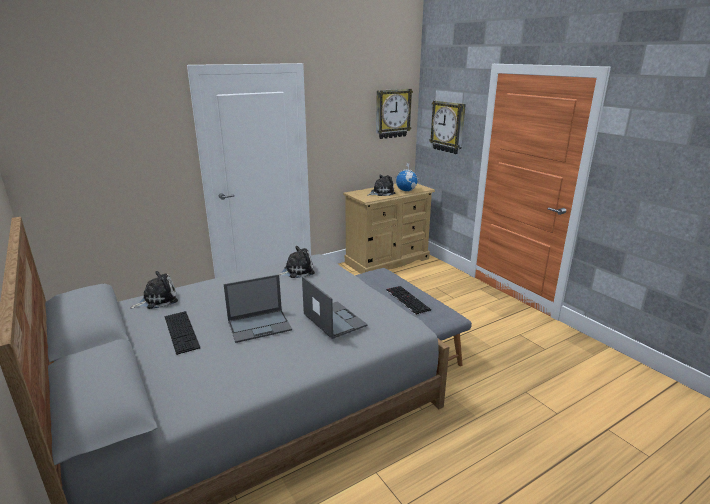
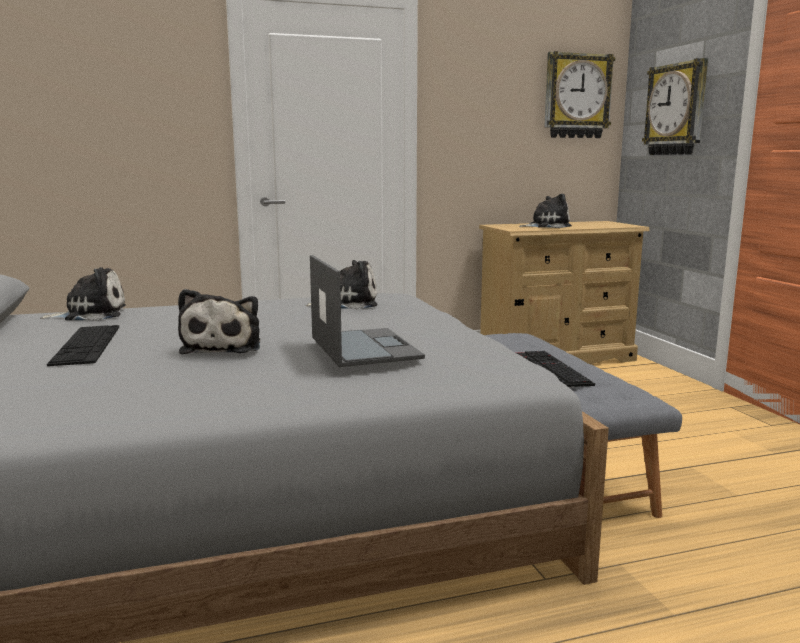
camera: 15 degrees right, 10 degrees down
laptop [224,274,292,343] -> plush toy [178,289,260,354]
globe [395,162,419,192] -> none

